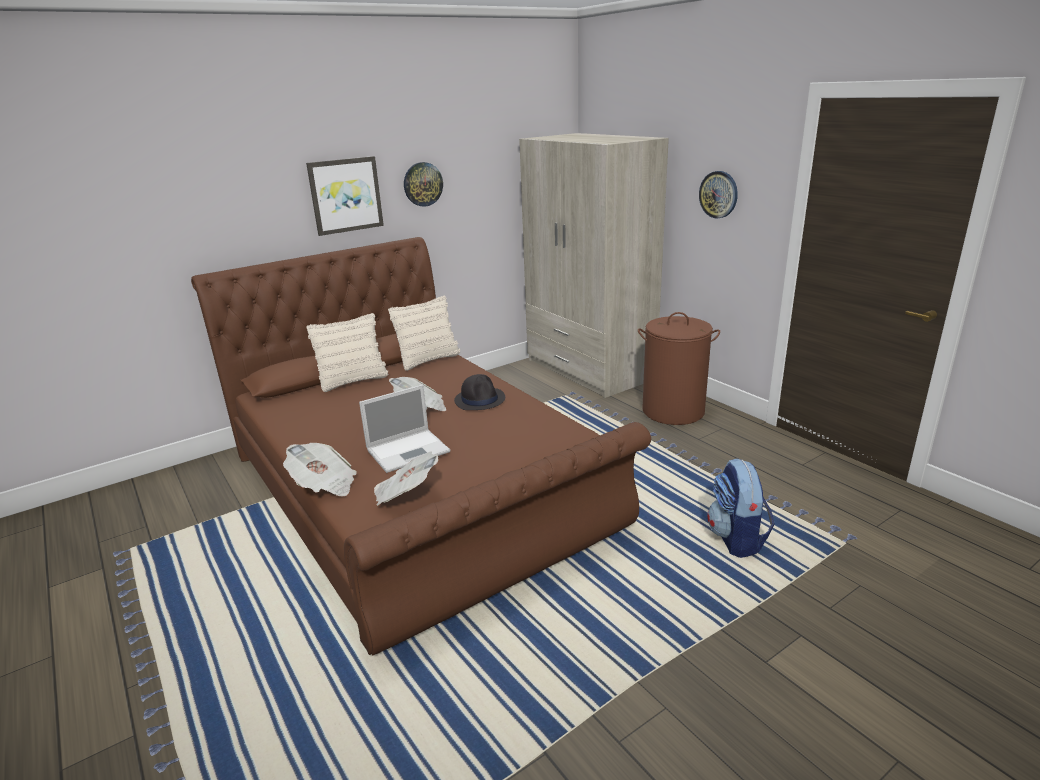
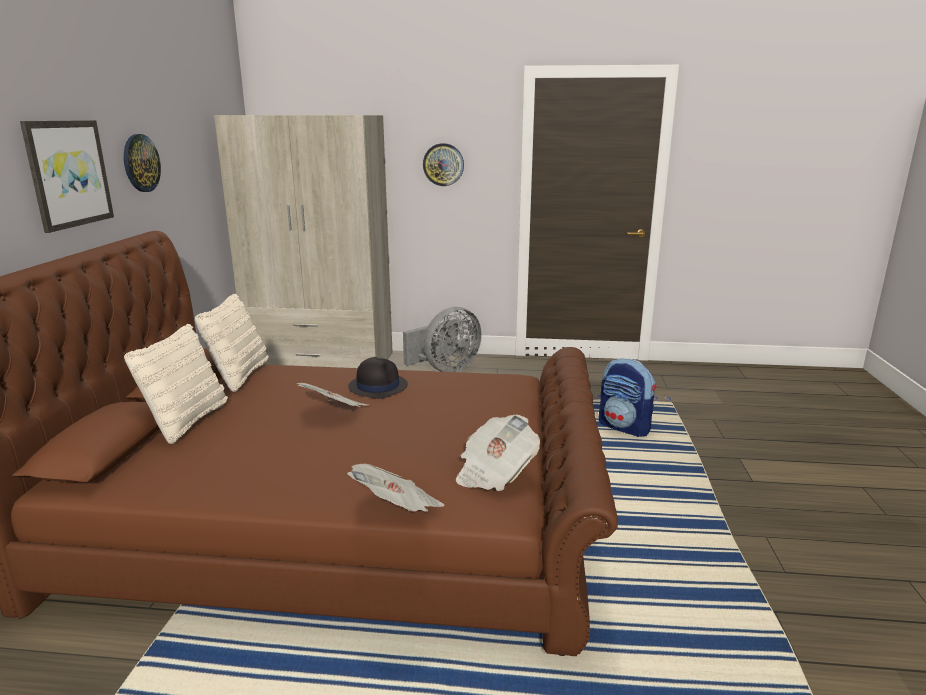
camera: 50 degrees left, 5 degrees down
laptop [359,385,450,473] -> none
brown laundry basket [638,312,720,425] -> grey fan [403,307,482,372]

